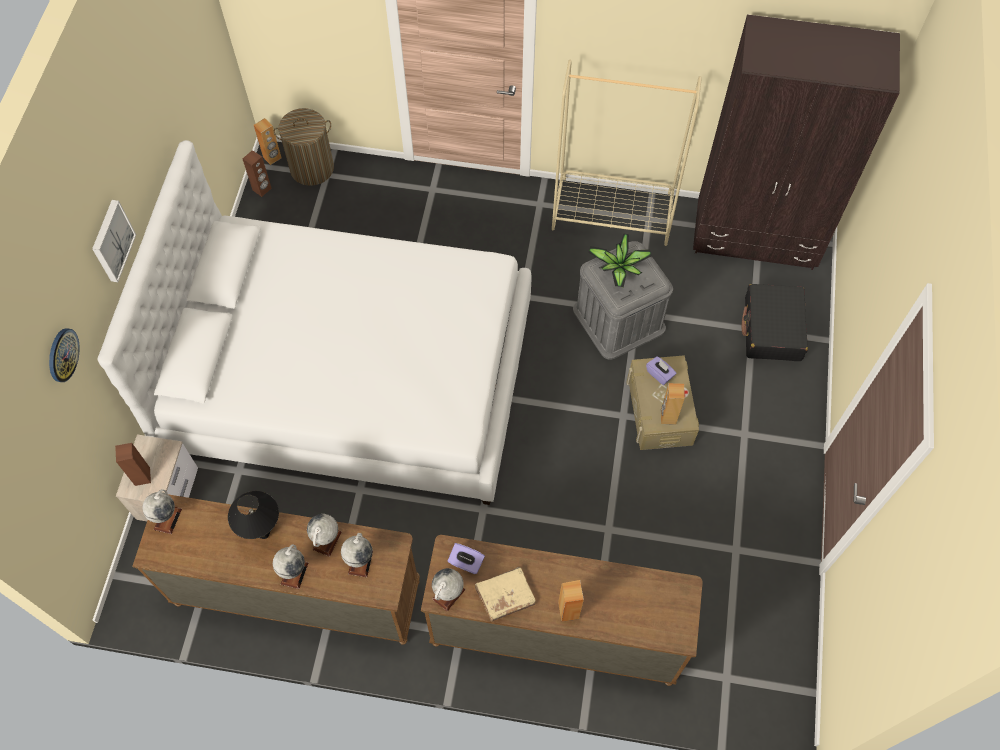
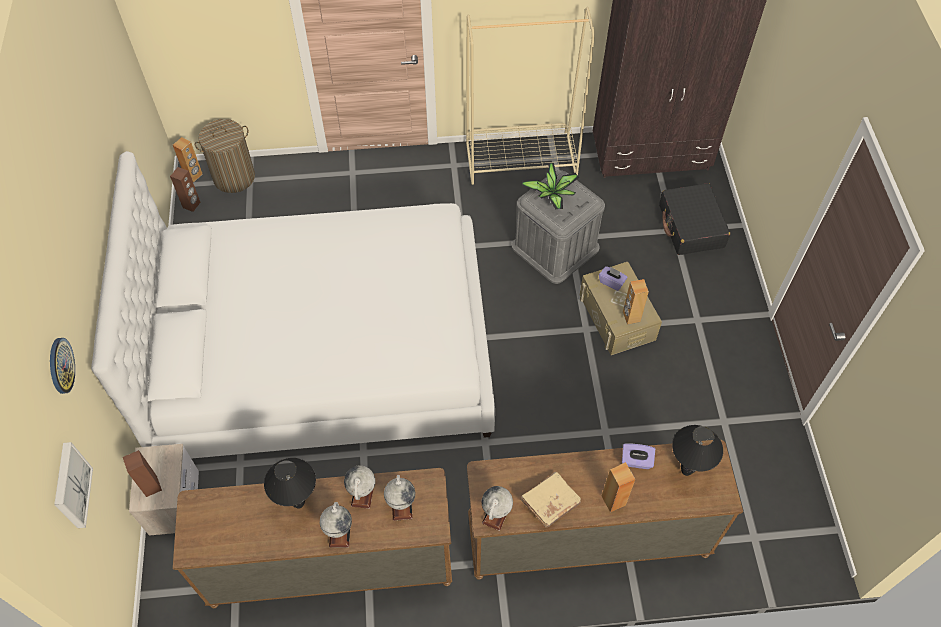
camera: 15 degrees left, 5 degrees down
picture [92,200,136,282] -> picture moved to [54,442,93,528]
globe [143,489,182,534] -> none
purple tissue box [448,543,485,574] -> purple tissue box moved to [622,443,655,469]
none -> black table lamp [672,425,723,476]

